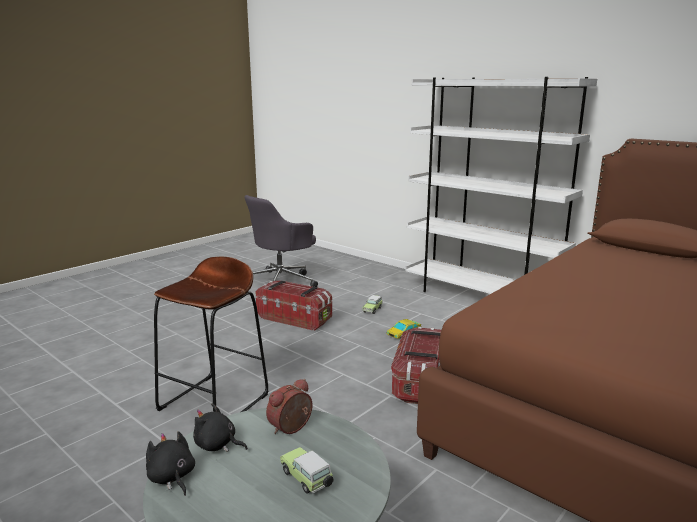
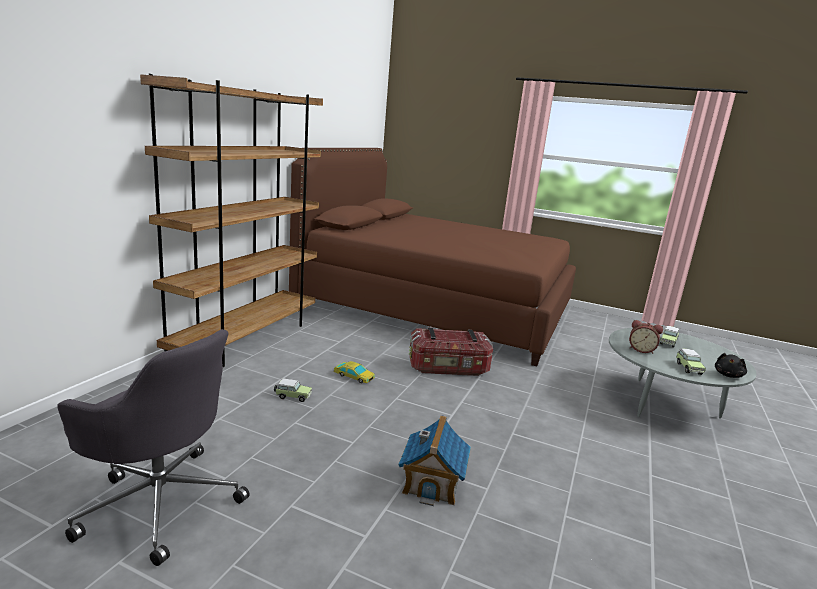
camera: 110 degrees left, 0 degrees up
brown stool [154,257,269,412] -> none
black plush toy [193,403,248,452] -> toy car [676,348,706,375]
storage box [255,281,332,331] -> none
white bookcase [405,77,597,294] -> brown bookcase [140,74,323,367]
none -> toy house [398,415,471,506]

